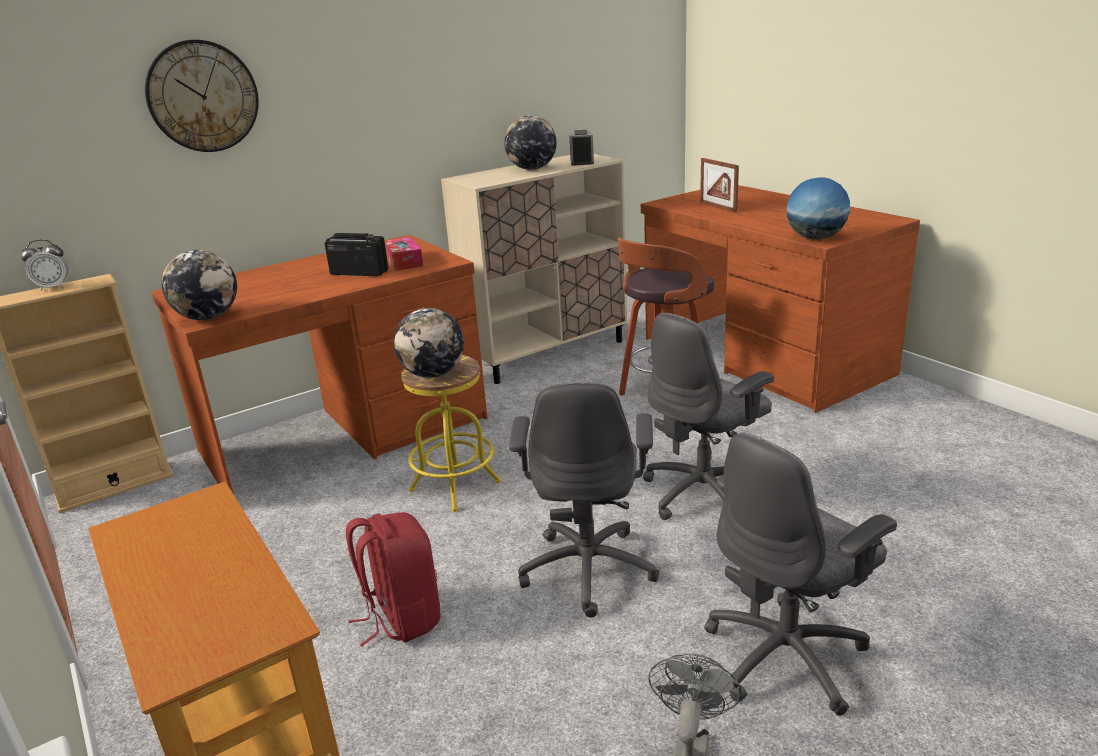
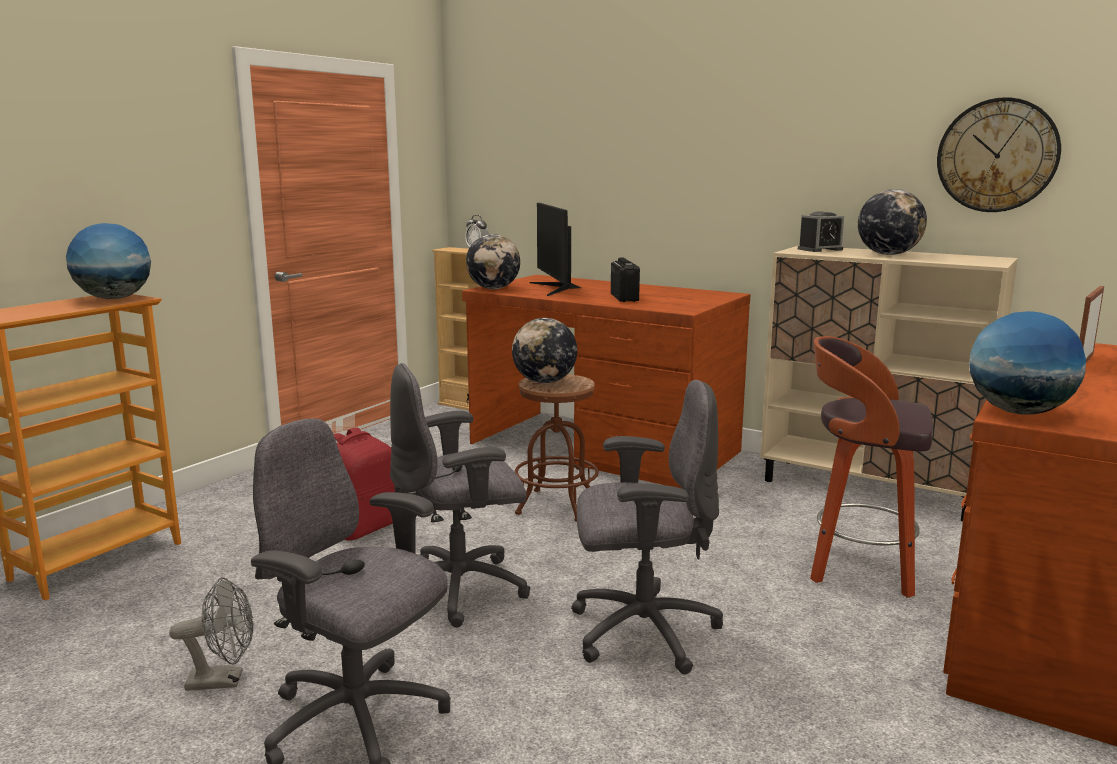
camera: 65 degrees right, 10 degrees down
wall clock [145,40,259,152] -> wall clock moved to [937,97,1061,212]
tissue box [385,237,423,271] -> none
yellow stool [401,355,501,512] -> brown stool [514,374,599,522]
alarm clock [569,130,594,166] -> alarm clock moved to [798,211,844,252]
grey office chair [643,313,774,520] -> grey office chair turned 150 degrees clockwise [571,380,723,675]
none -> globe [66,223,151,299]
none -> monitor [529,203,581,296]

